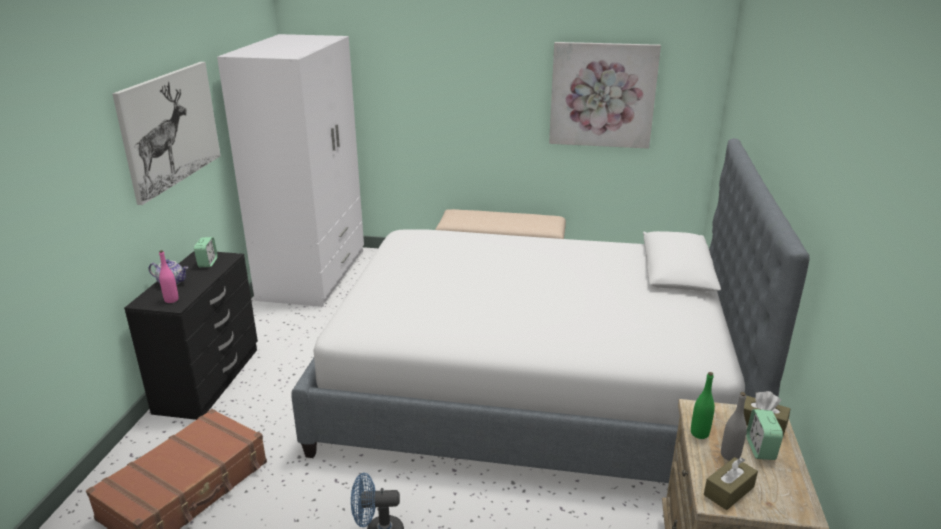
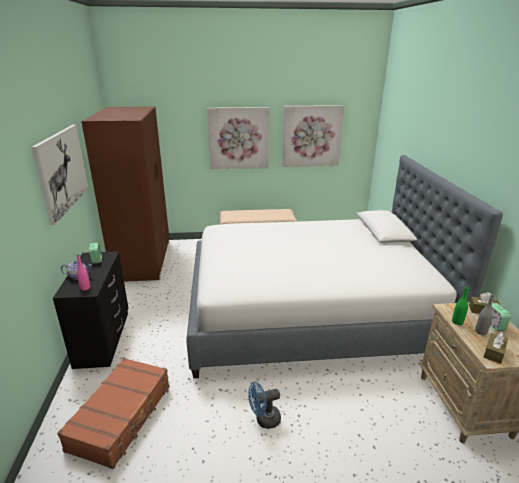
camera: 15 degrees left, 0 degrees up
white wardrobe [217,34,364,307] -> brown wardrobe [81,107,169,282]
none -> picture [207,107,269,169]

